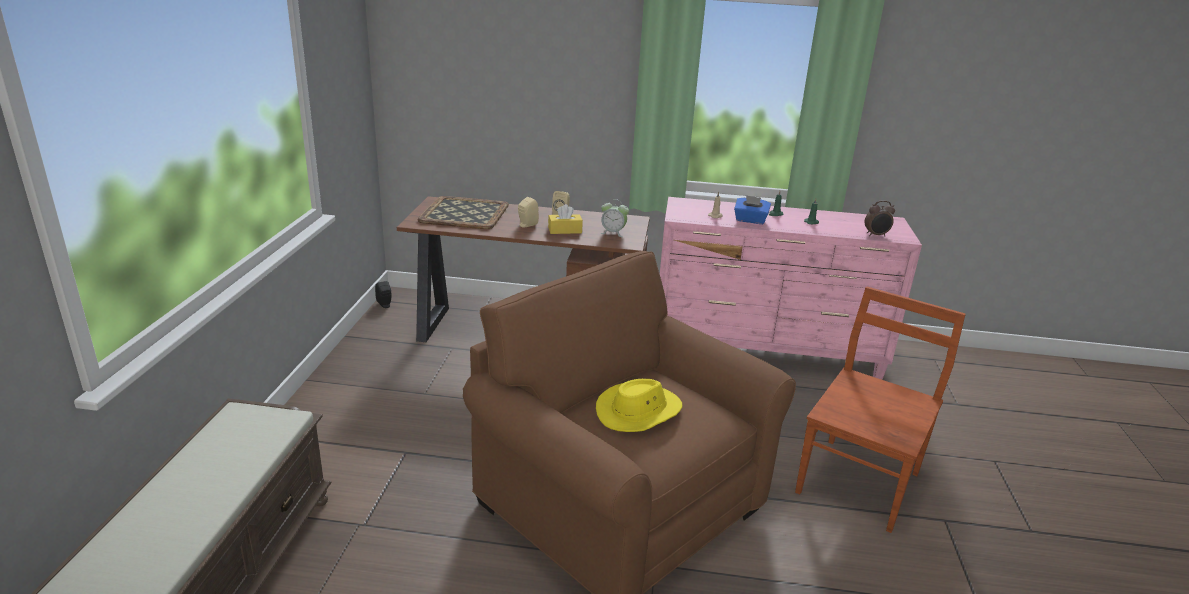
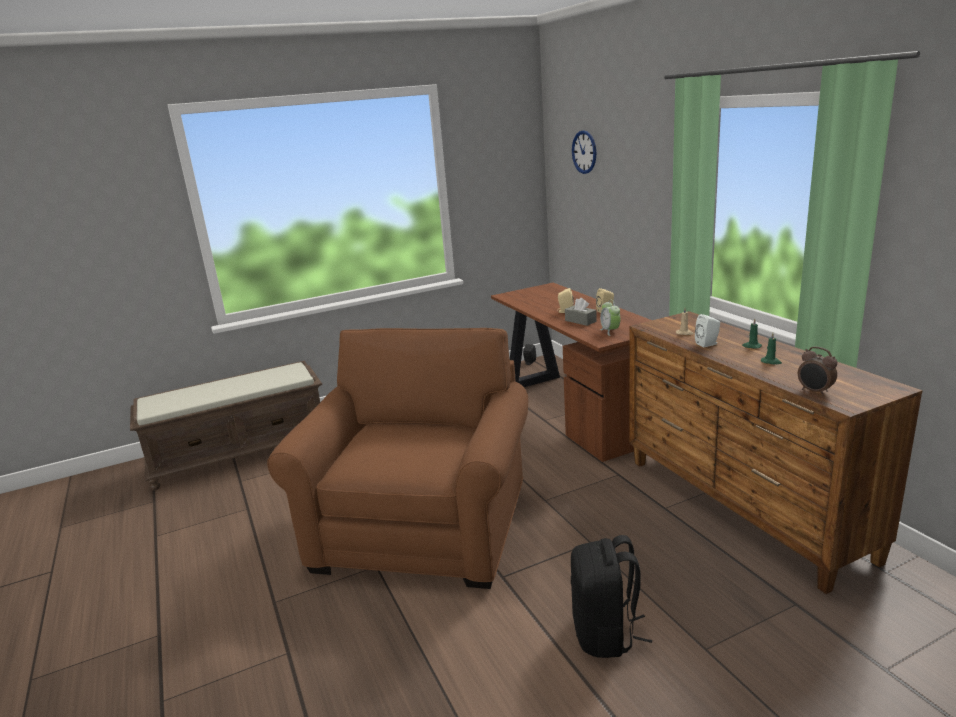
camera: 60 degrees right, 5 degrees down
tray [417,196,509,229] -> none
yellow tissue box [548,204,583,234] -> grey tissue box [565,298,597,326]
yellow hat [596,379,682,432] -> none
pink dresser [660,197,922,380] -> brown dresser [629,311,922,594]
blue tissue box [734,195,771,224] -> white speaker [695,314,720,347]
brown chair [795,287,966,533] -> black backpack [571,535,652,658]
none -> wall clock [572,130,596,174]

